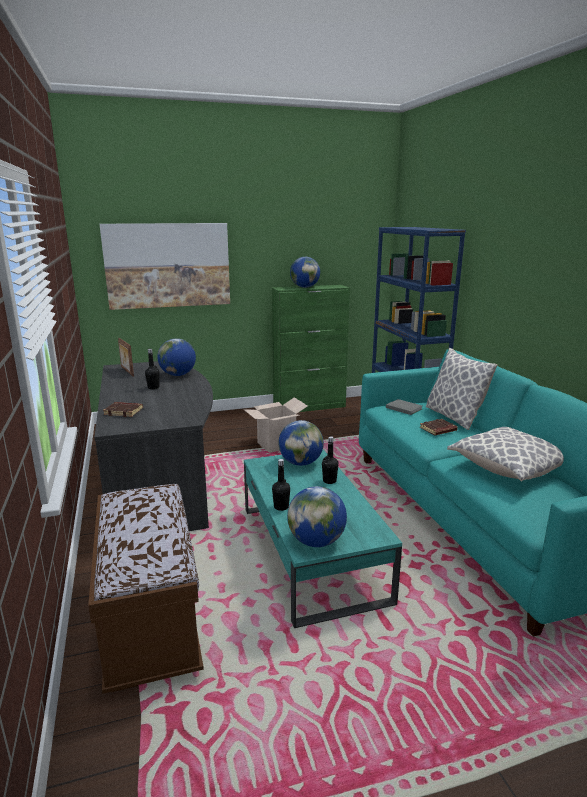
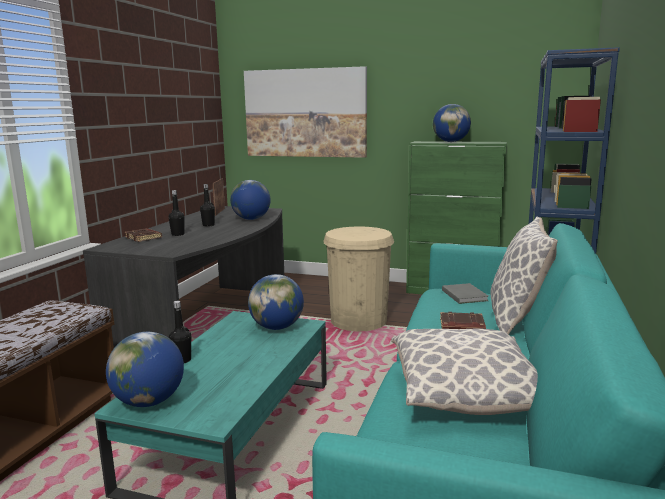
camera: 35 degrees right, 5 degrees down
cardboard box [243,397,308,453] -> beige trash can [324,226,394,331]
black bottle [322,436,339,484] -> black bottle moved to [168,190,185,236]

